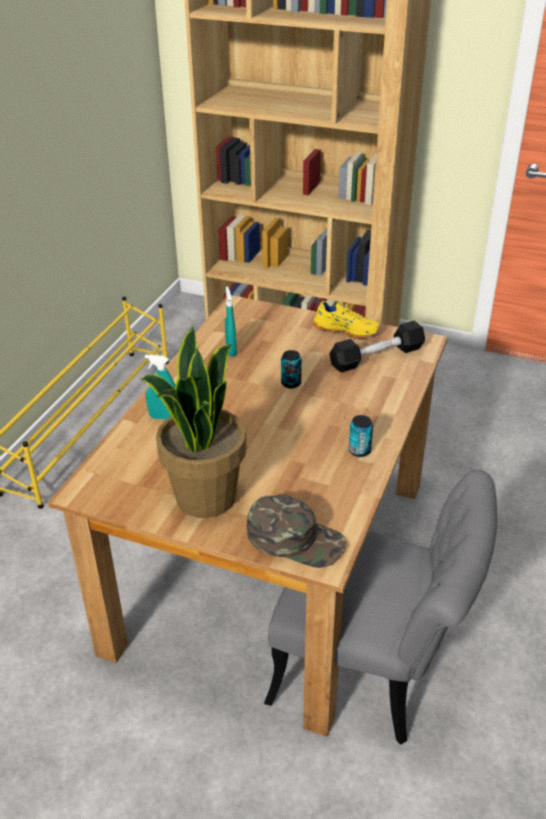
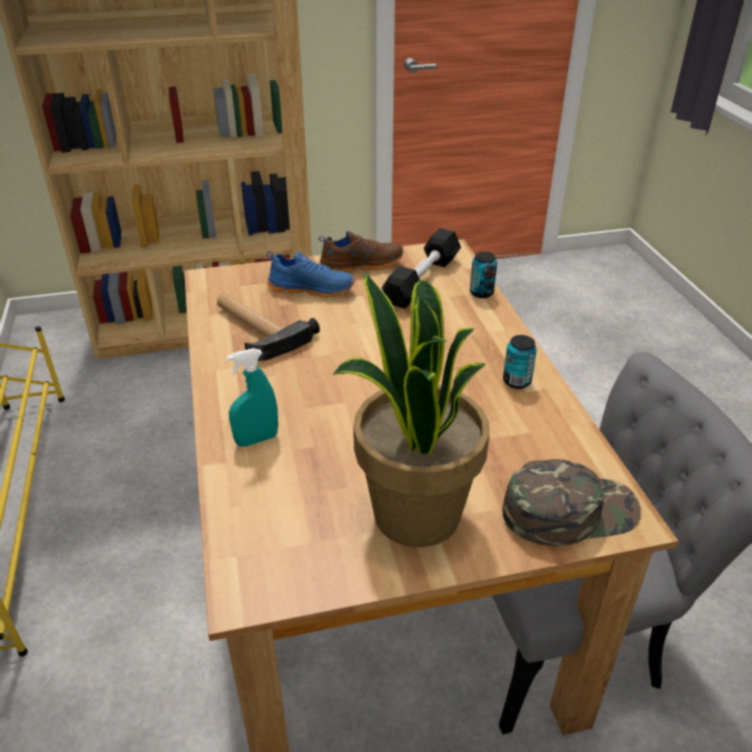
camera: 35 degrees left, 0 degrees up
turquoise spray bottle [225,286,237,357] -> hammer [217,294,320,361]
can [281,350,302,388] -> can moved to [470,252,497,298]
yellow shoe [313,299,380,339] -> brown shoe [319,231,403,272]
none -> blue shoe [266,251,355,298]

